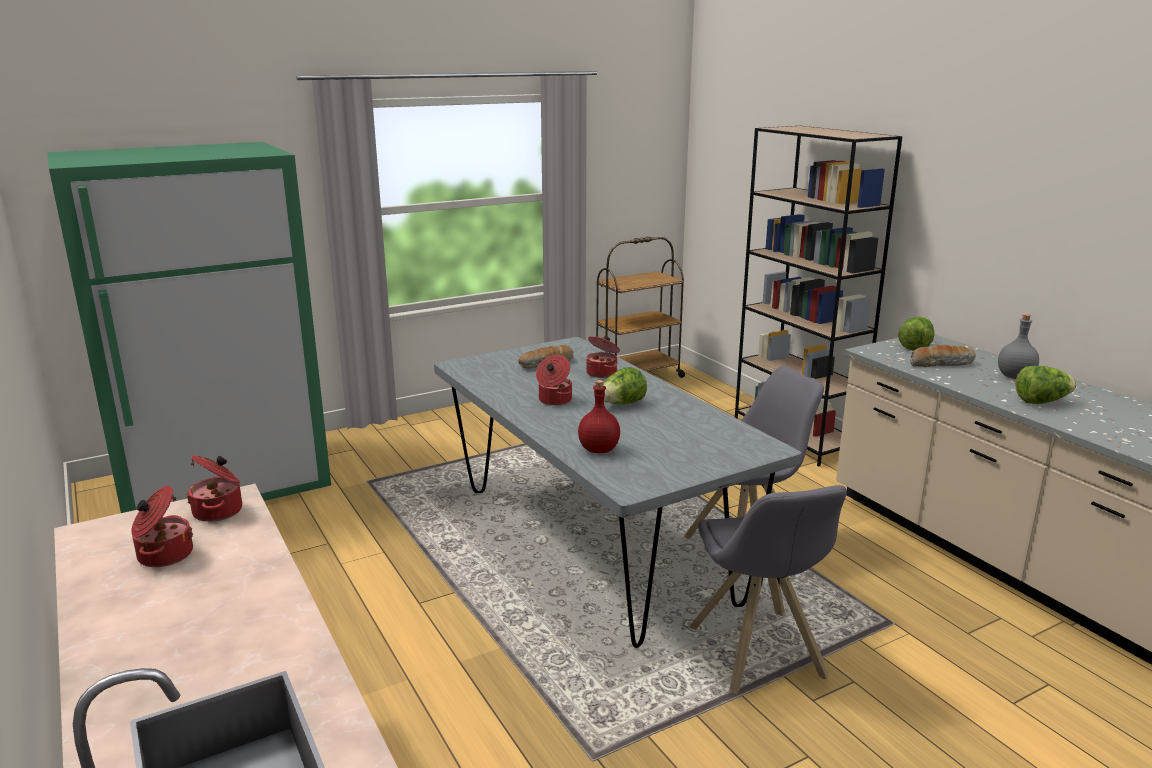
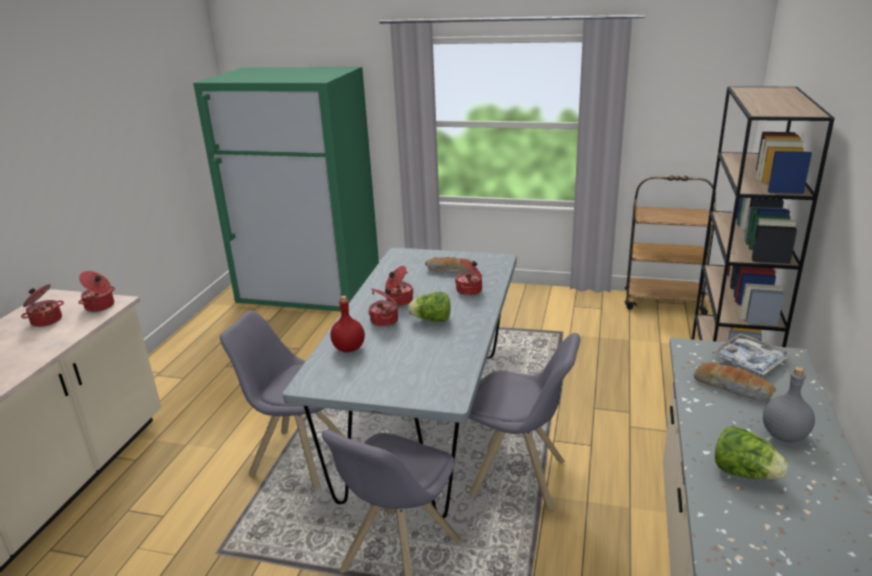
camera: 45 degrees right, 5 degrees up
lettuce [898,316,935,351] -> tray [711,333,791,375]
none -> grey chair [220,310,345,490]
none -> cooking pot [368,288,398,327]

